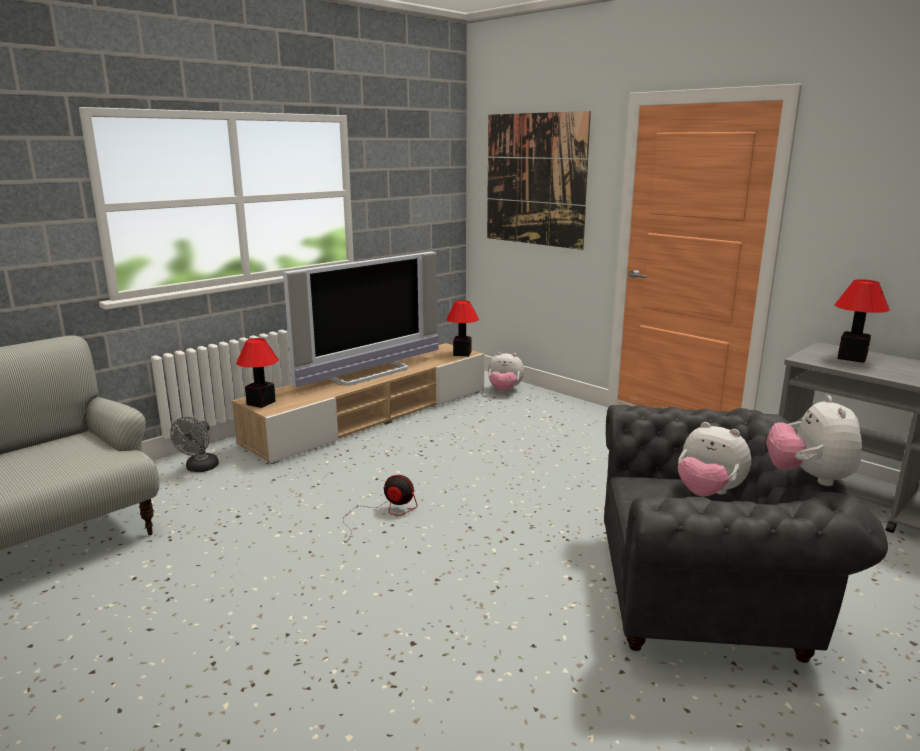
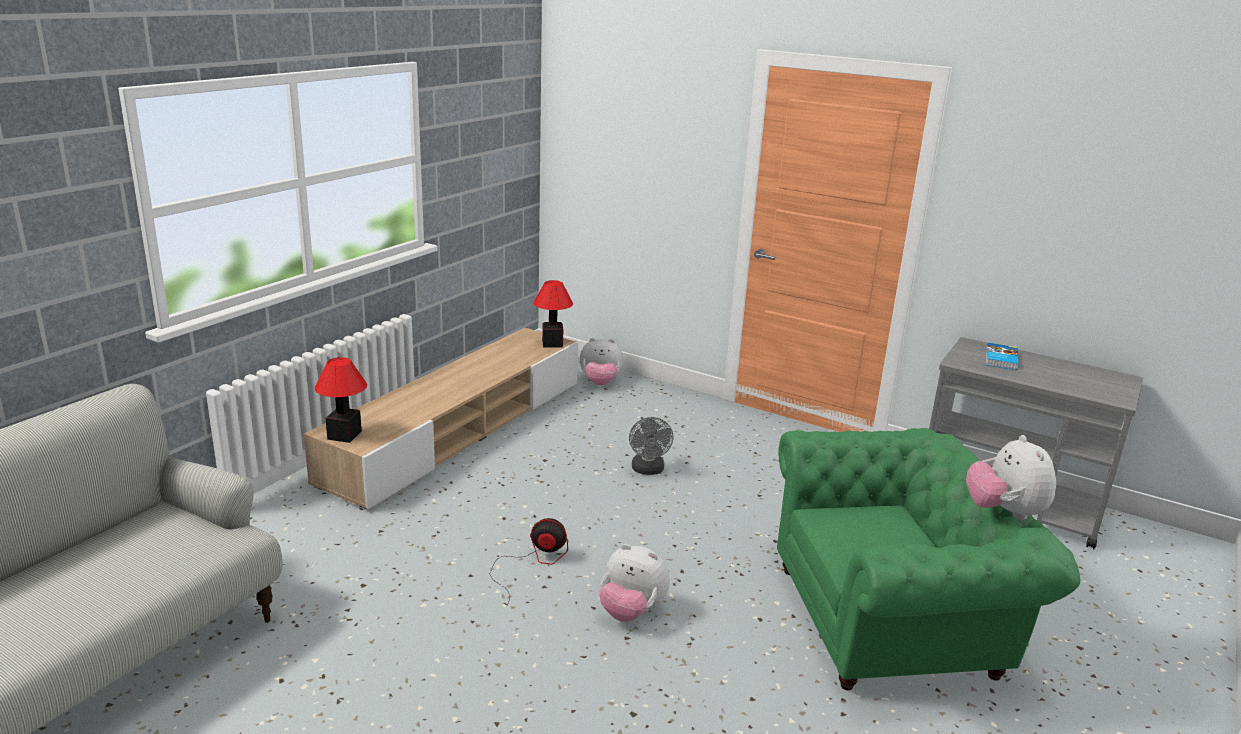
camera: 15 degrees left, 5 degrees up
grey fan [170,417,219,472] -> grey fan moved to [629,417,673,475]
television [283,251,439,387] -> none
picture [487,111,591,250] -> none
grey armchair [604,405,888,663] -> green armchair [777,428,1080,690]
plush toy [678,422,751,497] -> plush toy moved to [599,544,670,622]
table lamp [834,279,890,363] -> book [986,343,1019,370]

